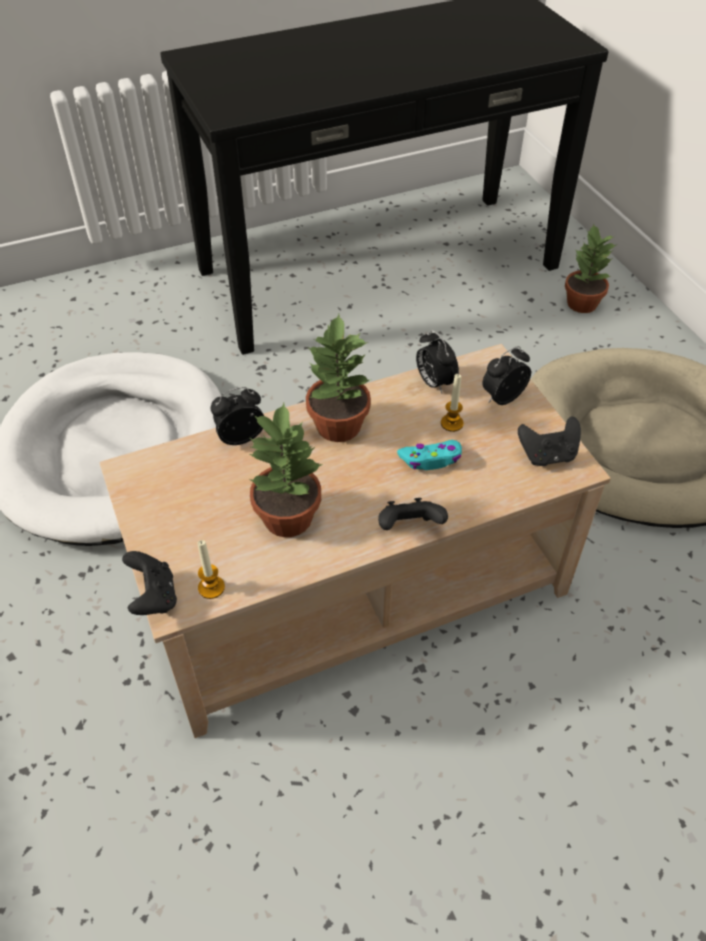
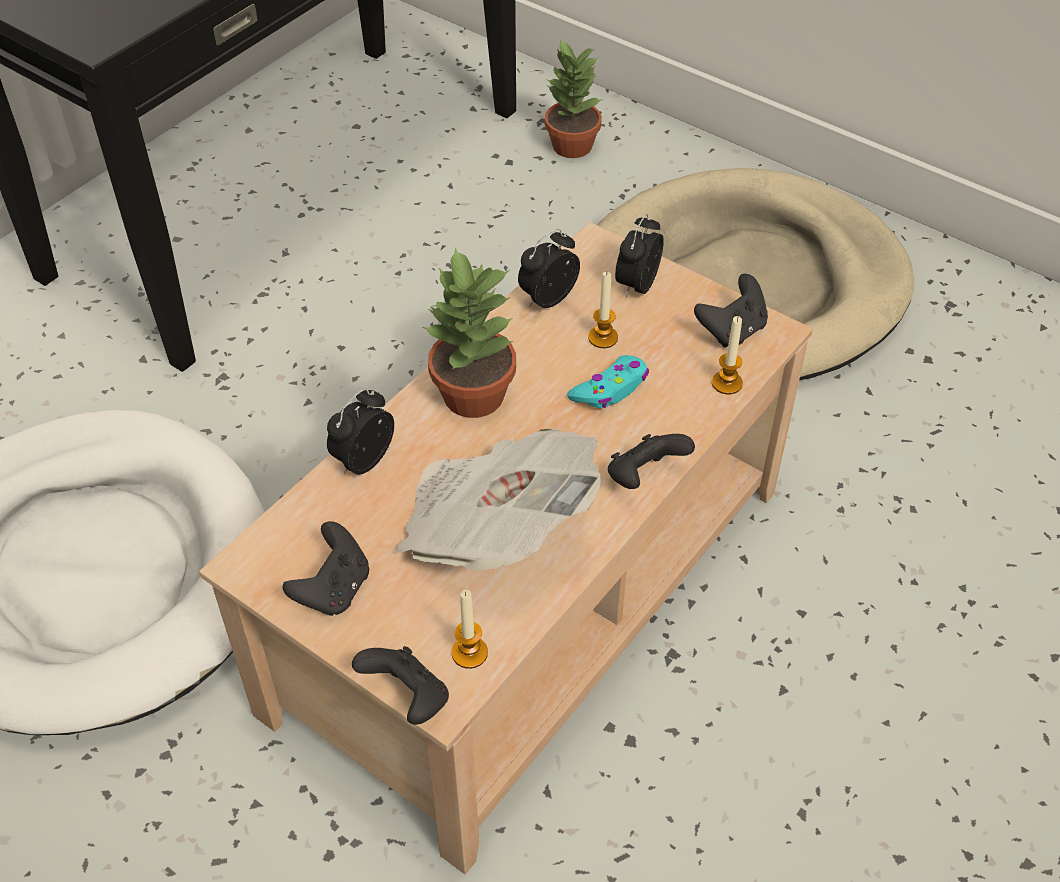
camera: 30 degrees left, 0 degrees up
potted plant [249,403,323,537] -> newspaper [397,428,601,571]
alarm clock [416,330,459,394] -> alarm clock turned 105 degrees clockwise [518,229,580,308]
none -> black game controller [283,521,369,616]
none -> candle [712,316,743,395]

